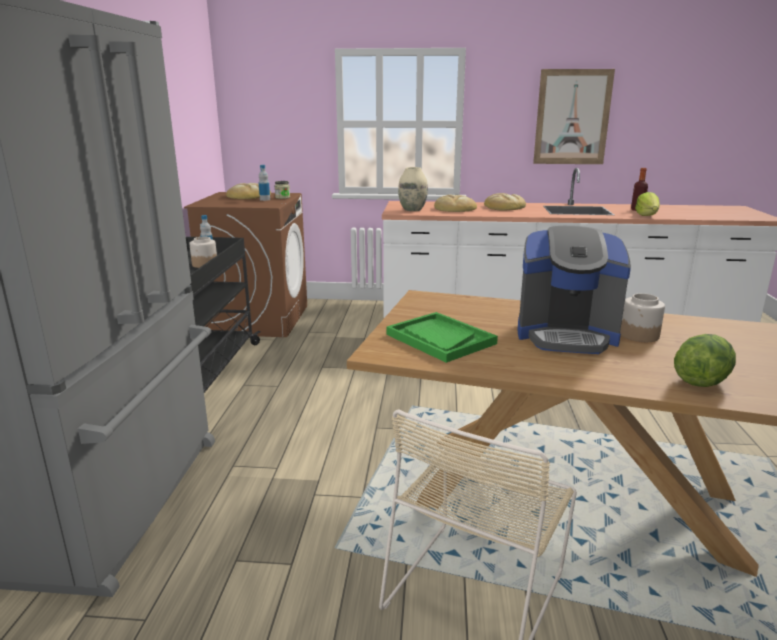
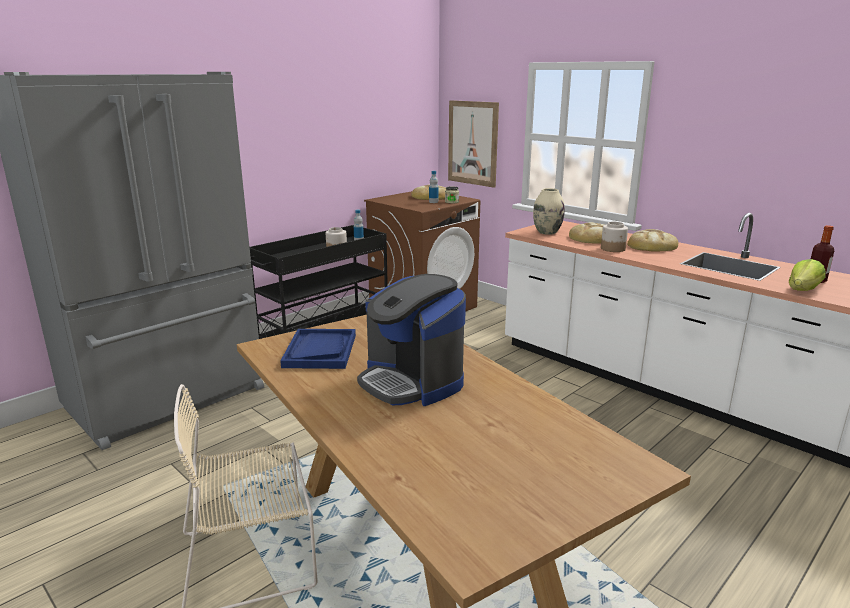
camera: 40 degrees right, 0 degrees up
green tray [386,312,498,363] -> blue tray [280,329,356,369]
picture [533,69,615,164] -> picture moved to [448,100,499,188]
jar [620,293,665,342] -> jar moved to [601,222,628,252]
lettuce [674,334,736,387] -> none

